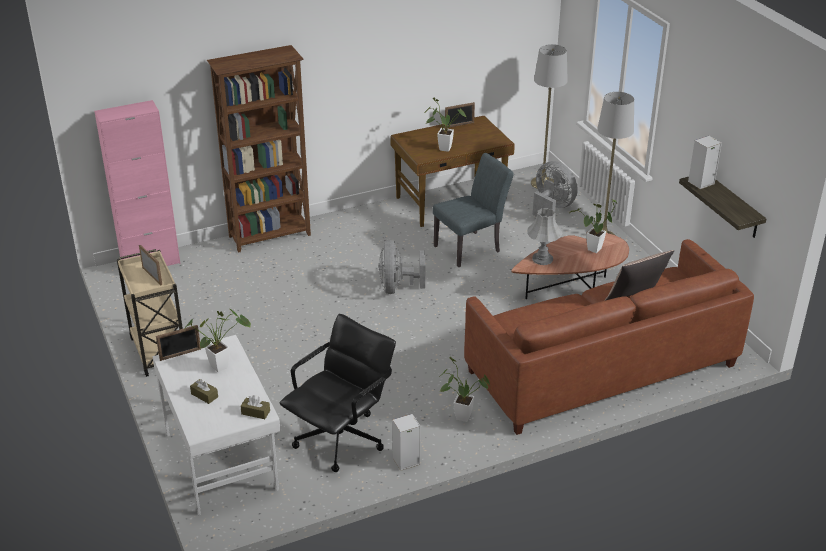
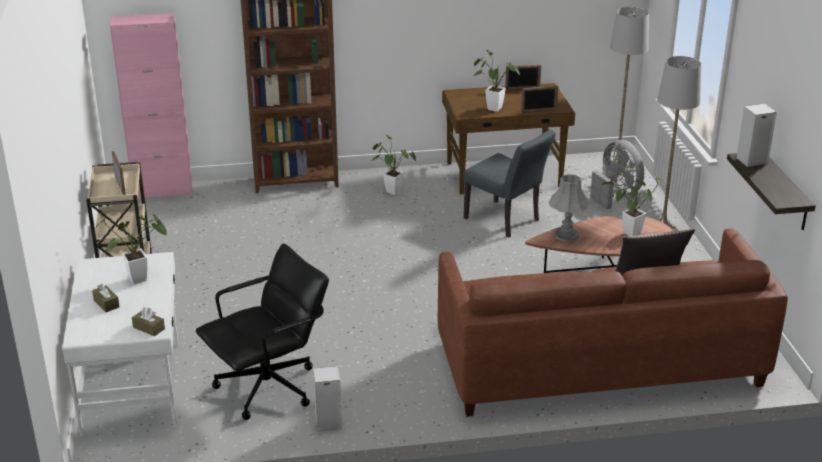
camera: 15 degrees right, 5 degrees down
picture frame [156,325,201,361] -> picture frame moved to [521,86,558,113]
grey fan [379,240,425,294] -> none
grey chair [433,153,514,268] -> grey chair turned 60 degrees clockwise [463,130,556,237]
potted plant [438,357,490,422] -> potted plant moved to [371,135,416,195]

